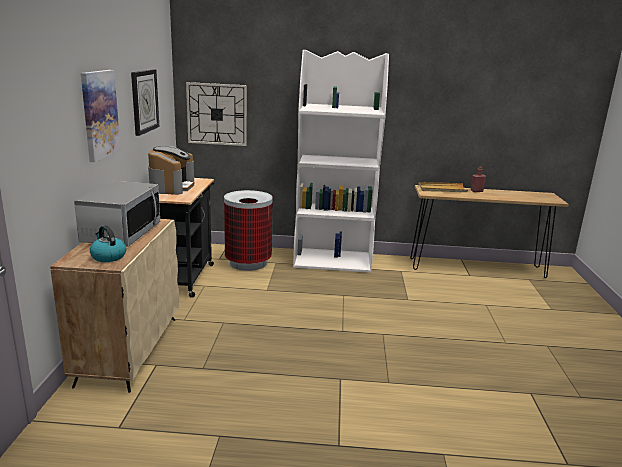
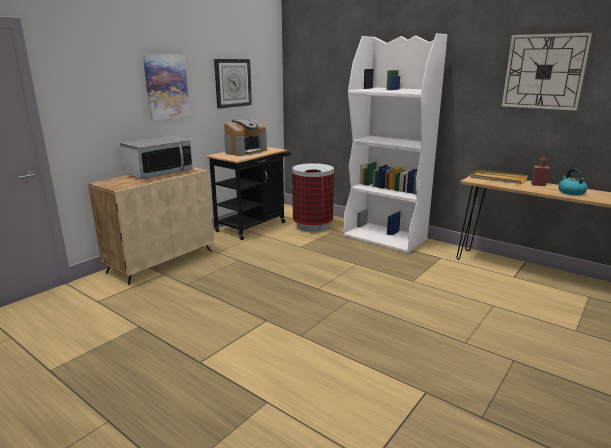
camera: 35 degrees right, 0 degrees up
kettle [90,225,126,262] -> kettle moved to [558,169,587,195]
wall clock [186,82,247,146] -> wall clock moved to [502,33,592,111]

